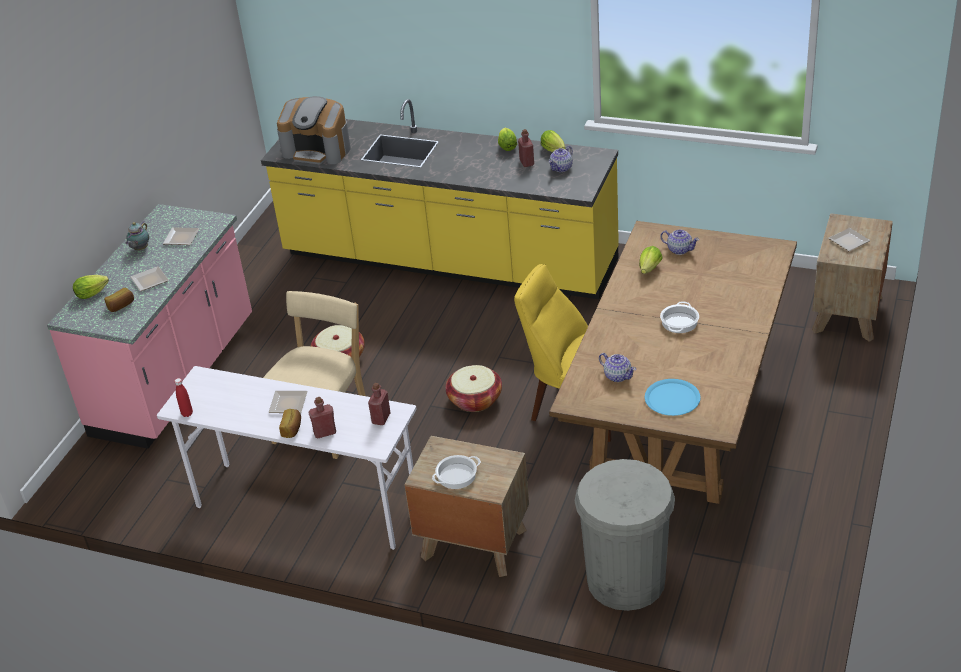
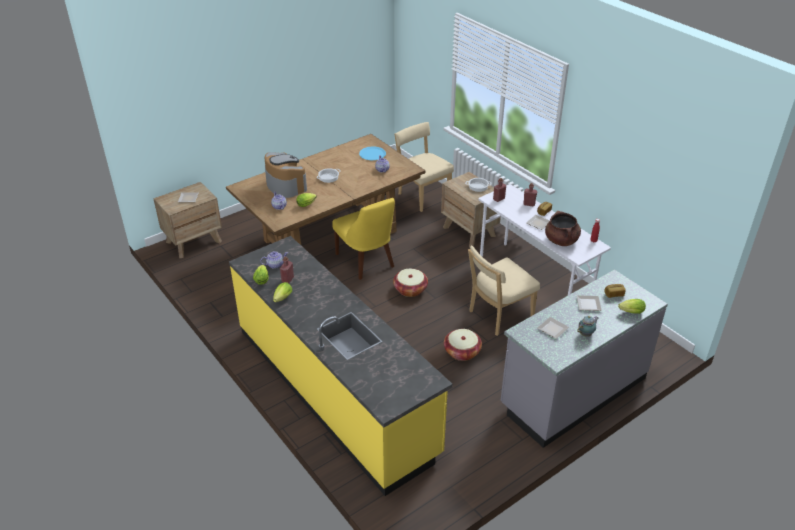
camera: 150 degrees left, 0 degrees up
pink counter [47,204,252,449] -> grey counter [501,269,668,448]
coffee machine [277,96,351,164] -> coffee machine moved to [264,152,307,198]
grey trash can [575,459,675,611] -> beige chair [394,122,454,212]
none -> brown cooking pot [545,211,581,246]

